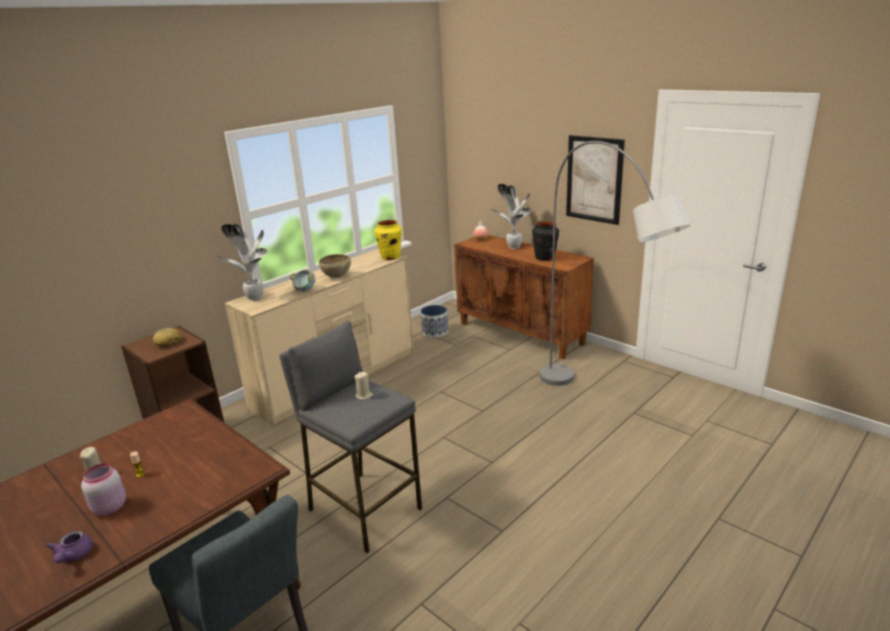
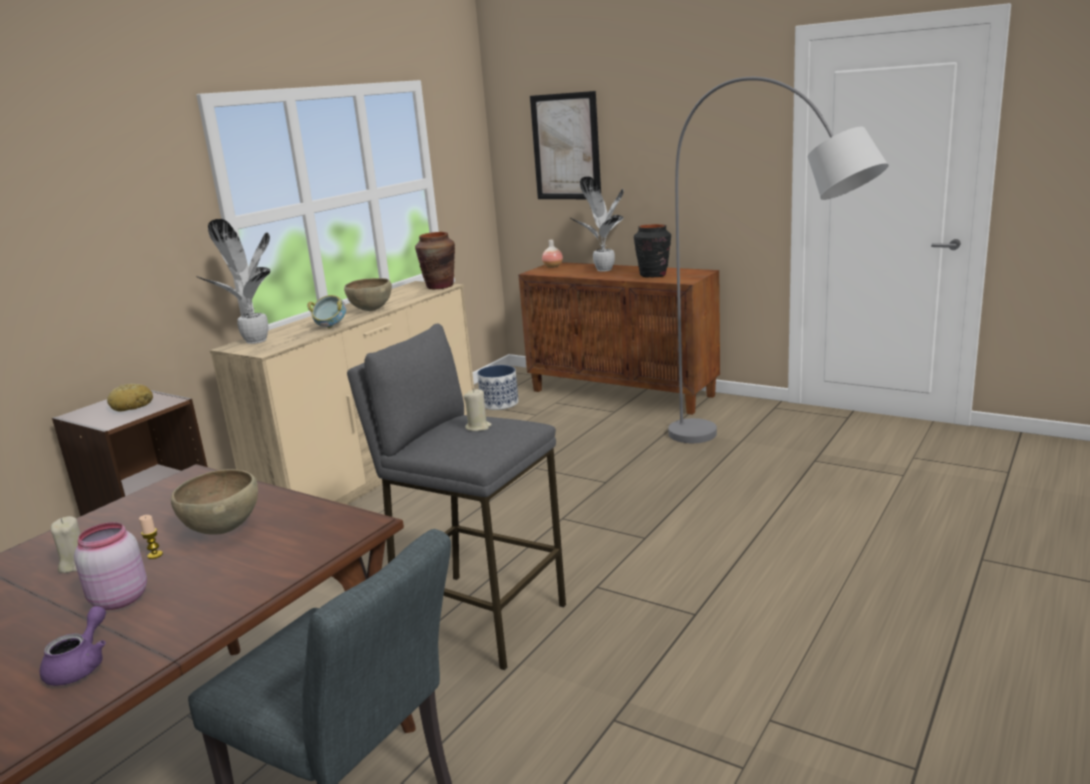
camera: 10 degrees left, 5 degrees down
purple teapot [46,531,93,563] -> purple teapot turned 150 degrees counterclockwise [39,606,106,686]
yellow vase [374,220,402,260] -> brown vase [415,232,455,289]
picture [566,135,625,225] -> picture moved to [530,91,601,199]
none -> brown bowl [171,469,258,535]

